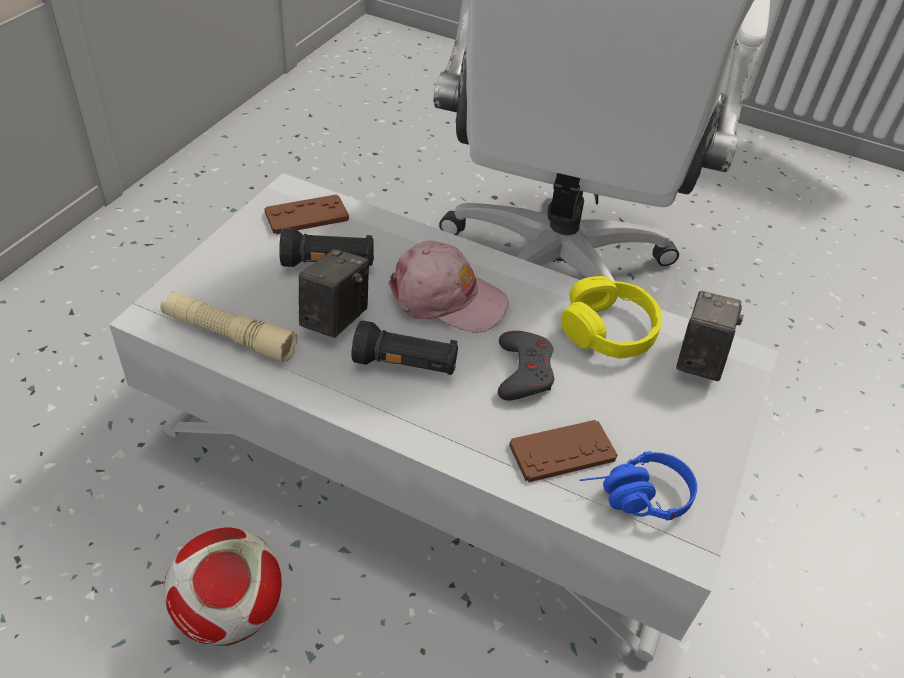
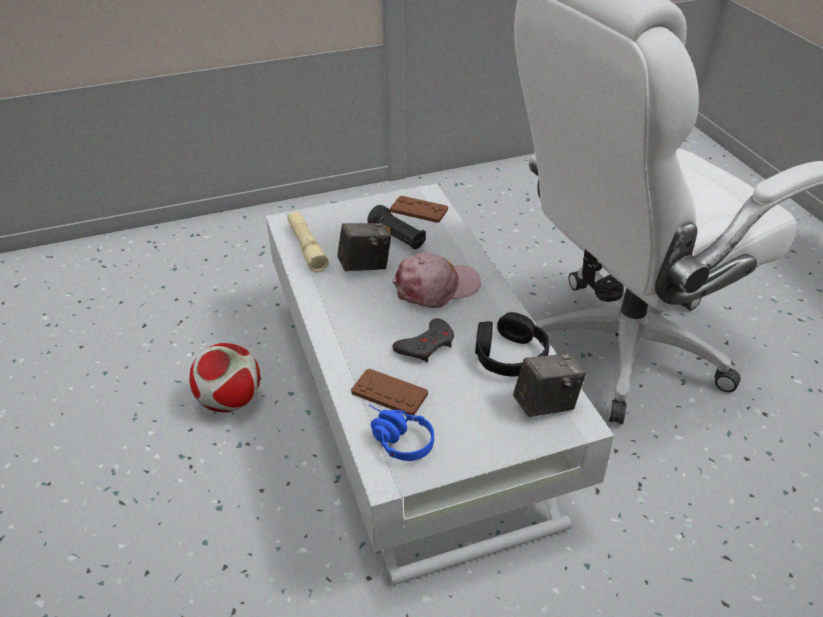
camera: 50 degrees right, 5 degrees down
black flashlight [351,320,458,375] -> none
pink cap [388,240,509,333] -> pink cap turned 90 degrees counterclockwise [393,252,481,308]
yellow headphones [561,276,662,358] -> black headphones [475,312,550,376]

